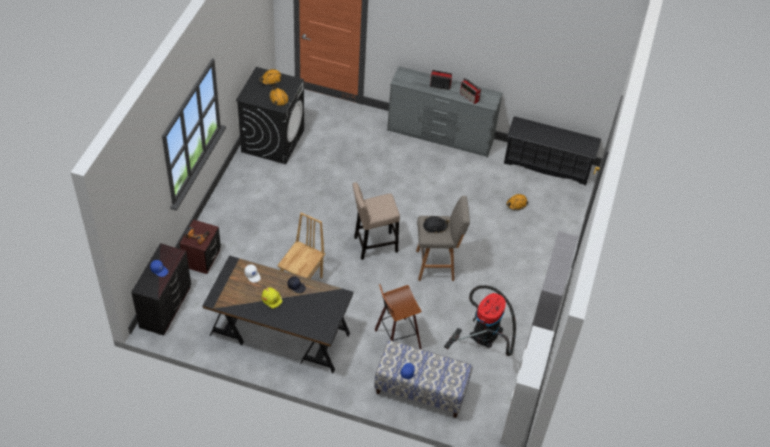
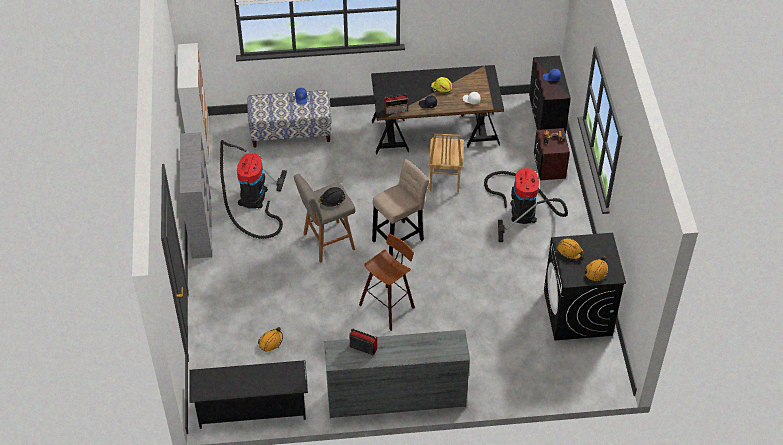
camera: 160 degrees right, 0 degrees up
stool [375,284,422,349] -> stool moved to [359,234,415,331]
radio [430,70,452,90] -> radio moved to [385,94,409,115]
none -> vacuum cleaner [484,168,568,242]

